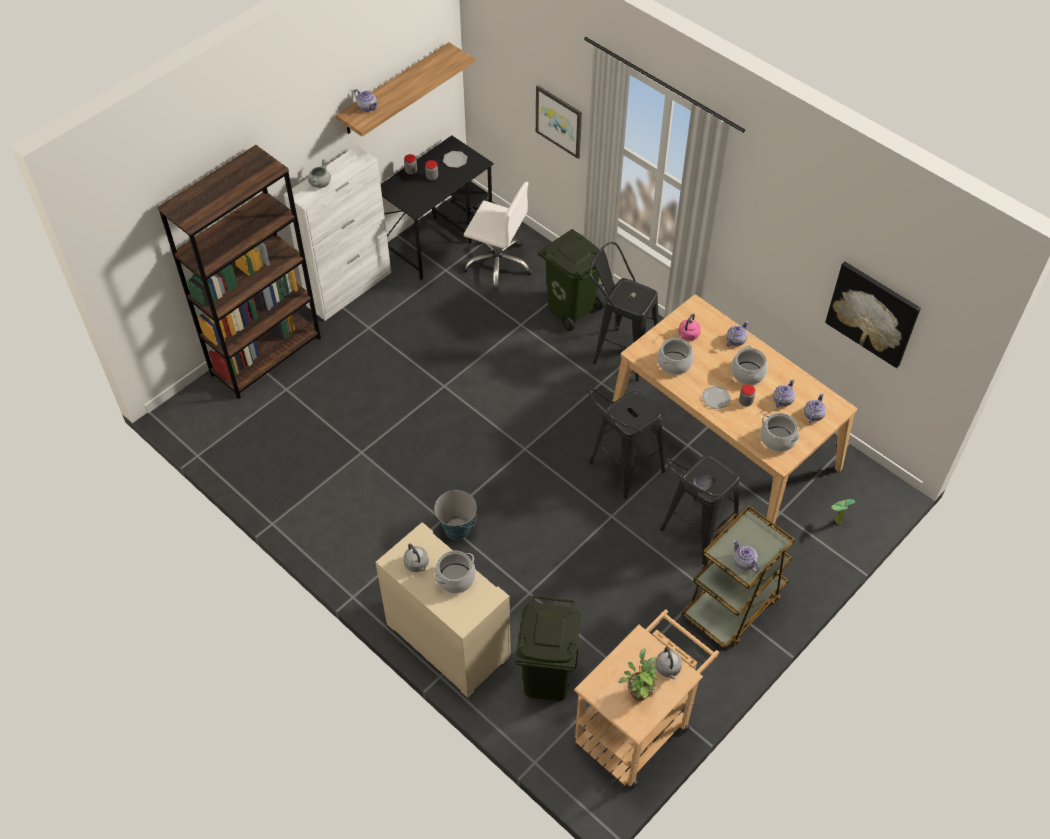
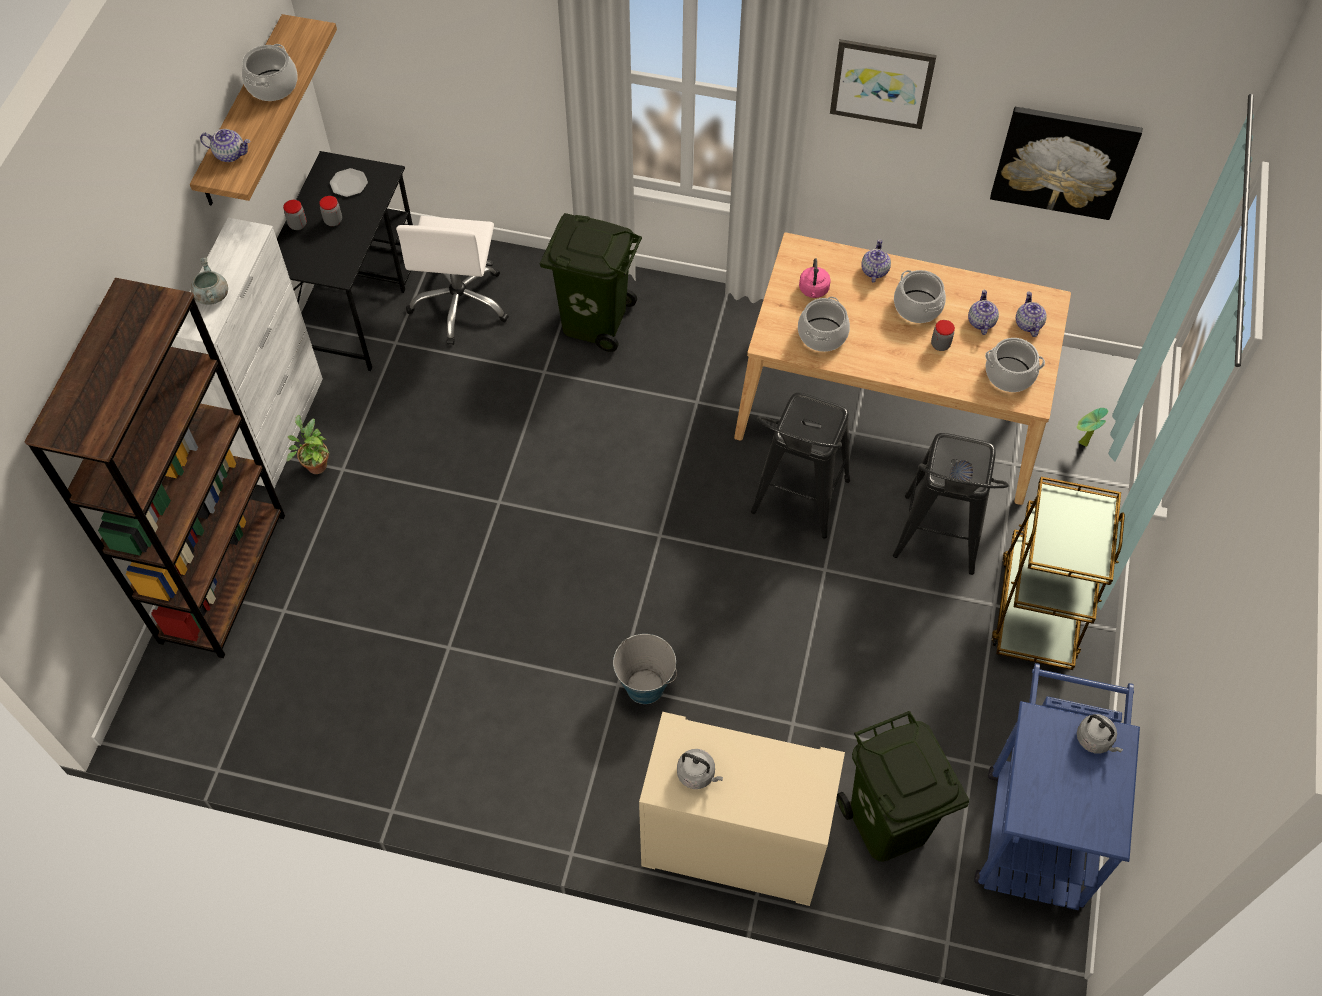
camera: 30 degrees left, 5 degrees up
cooking pot [434,551,476,594] -> cooking pot moved to [242,44,297,101]
white office chair [462,182,533,291] -> white office chair turned 105 degrees clockwise [396,216,509,345]
picture [536,85,582,159] -> picture moved to [830,39,937,129]
beige cart [574,609,719,789] -> blue cart [974,663,1140,910]
black stool [590,242,659,381] -> none
potted plant [618,648,658,701] -> potted plant moved to [287,415,330,474]
plate [702,386,731,409] -> none
teapot [734,540,760,572] -> none

